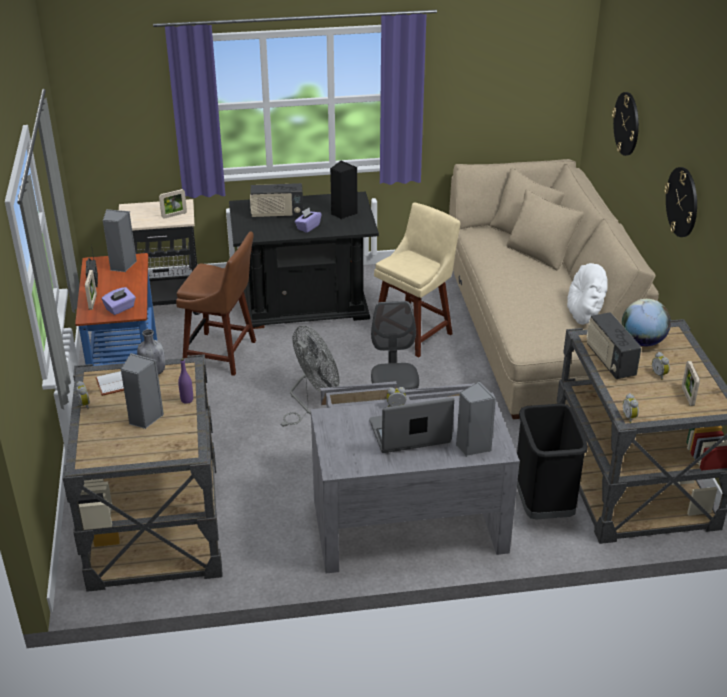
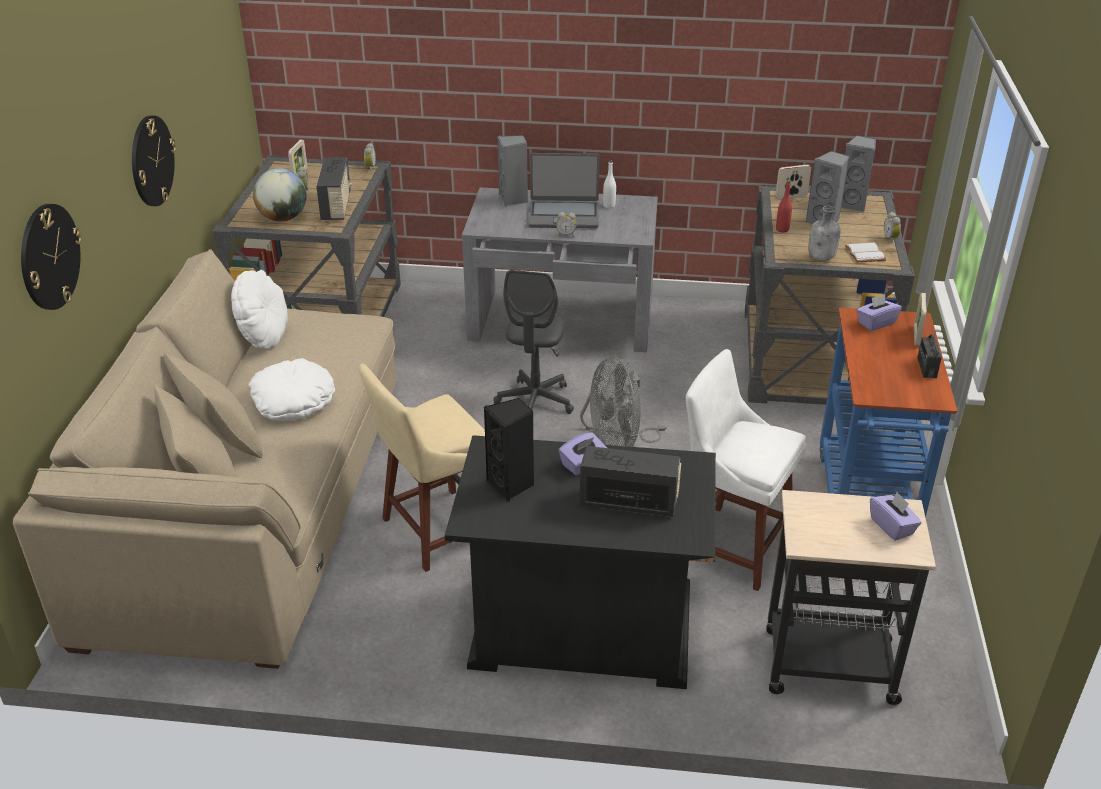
camera: 165 degrees left, 0 degrees up
grey speaker [103,209,137,272] -> grey speaker moved to [841,135,876,212]
picture frame [159,189,187,219] -> picture frame moved to [775,165,811,200]
brown chair [176,231,256,376] -> white chair [686,349,806,591]
purple bottle [178,358,193,404] -> red bottle [776,181,792,233]
black trash can [517,404,588,520] -> none
none -> white pillow [249,358,335,420]
none -> white bottle [603,161,616,209]
none -> purple tissue box [870,492,922,541]

